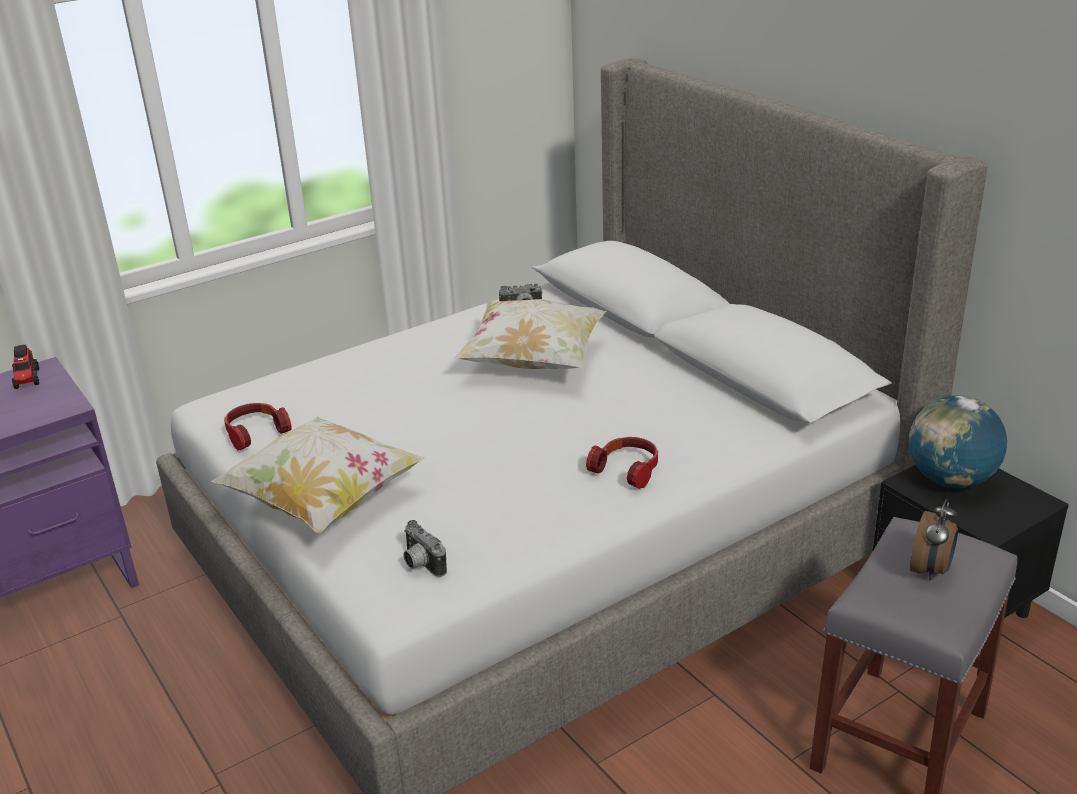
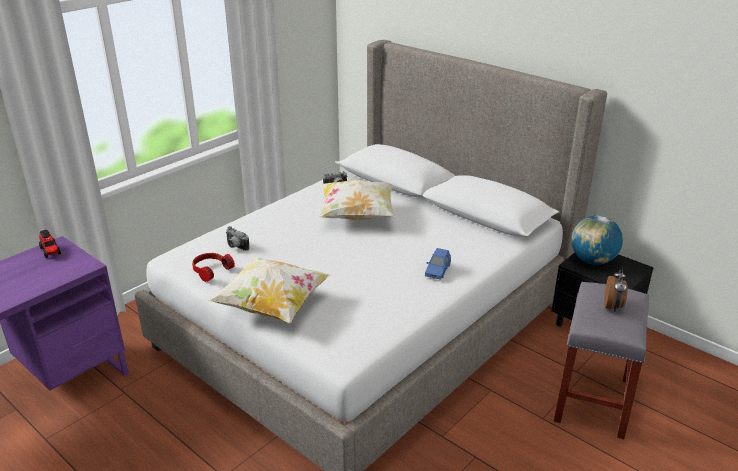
camera: 15 degrees left, 0 degrees up
camera [403,520,447,577] -> camera moved to [226,226,249,251]
headphones [586,437,658,489] -> blue toy car [425,248,451,280]

